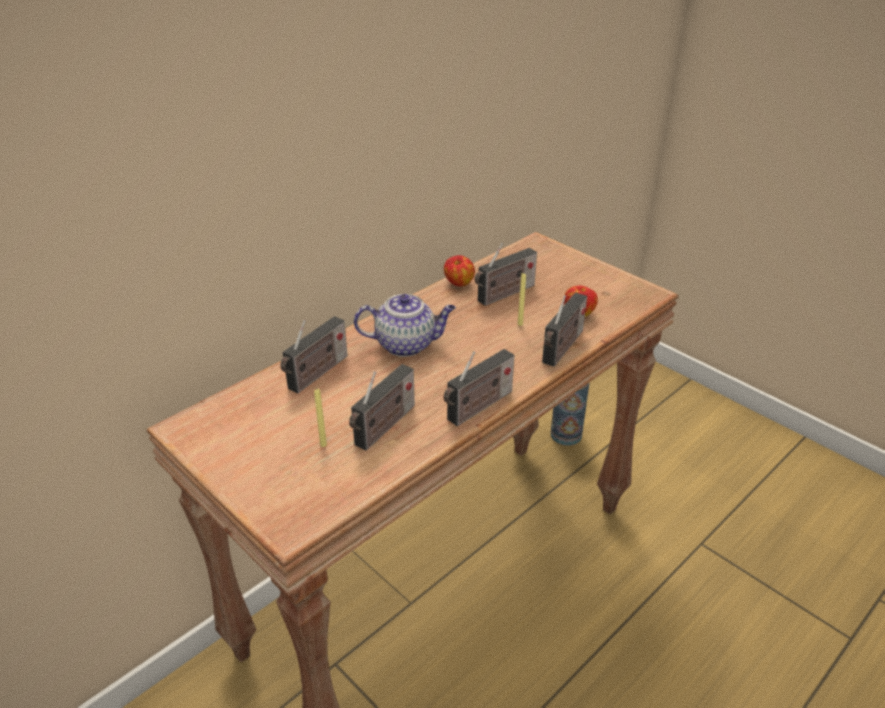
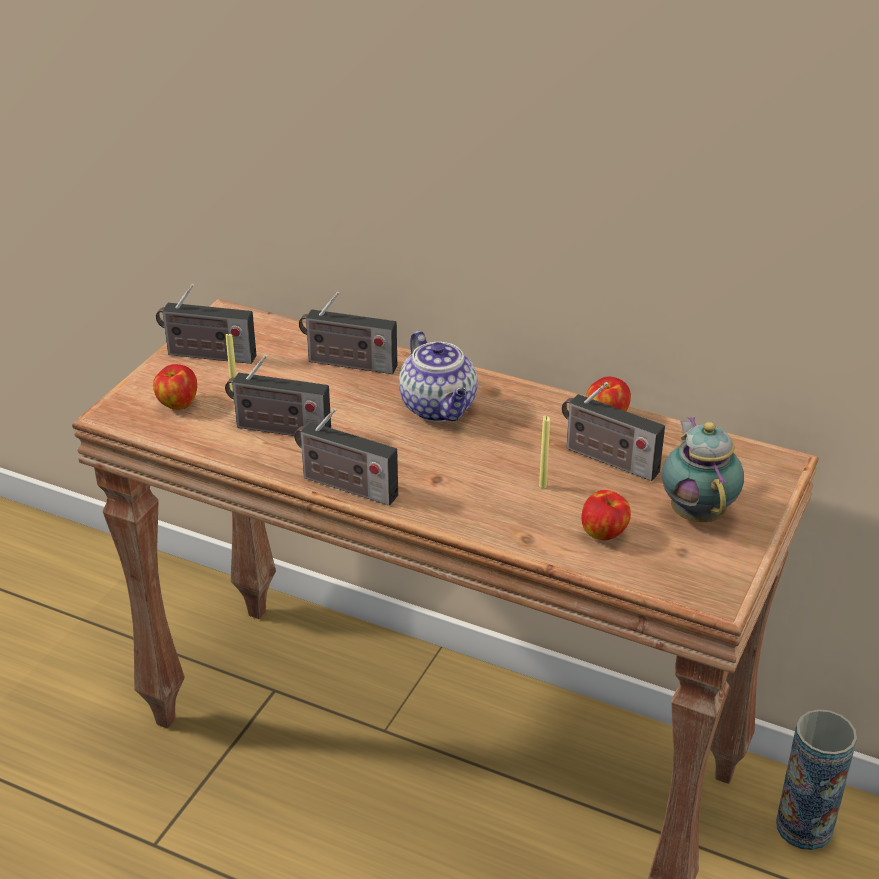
camera: 70 degrees right, 0 degrees up
radio [542,292,587,367] -> radio moved to [156,284,256,364]
none -> apple [153,364,197,410]
none -> teapot [662,416,744,522]

